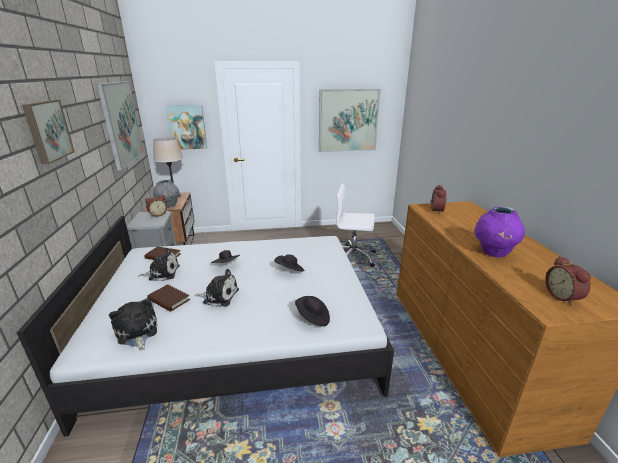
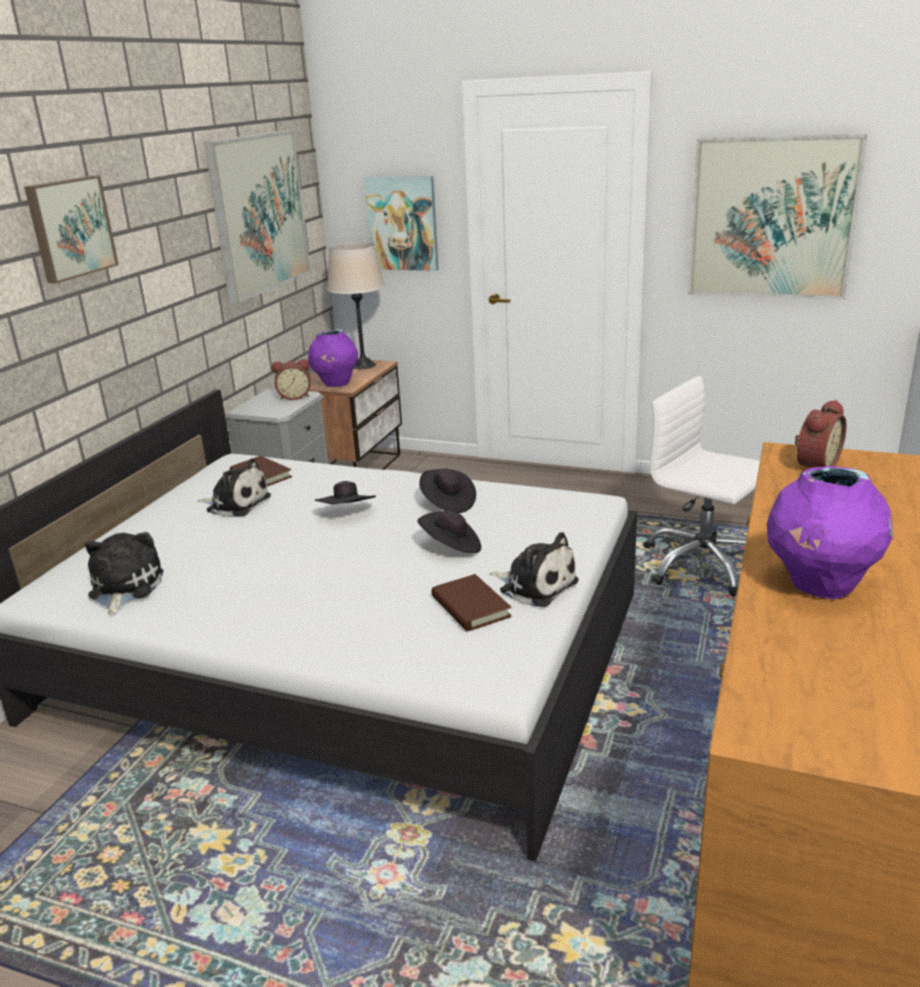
camera: 30 degrees right, 0 degrees up
brown book [147,284,190,312] -> brown book moved to [431,574,512,632]
grey vase [153,179,179,208] -> purple vase [308,329,358,387]
plush toy [195,269,239,307] -> plush toy moved to [489,532,579,607]
black hat [295,296,330,326] -> black hat moved to [419,468,476,513]
alarm clock [545,256,591,306] -> none

